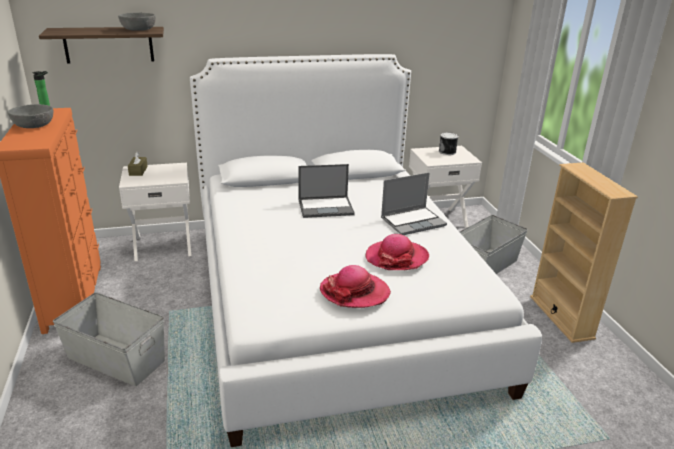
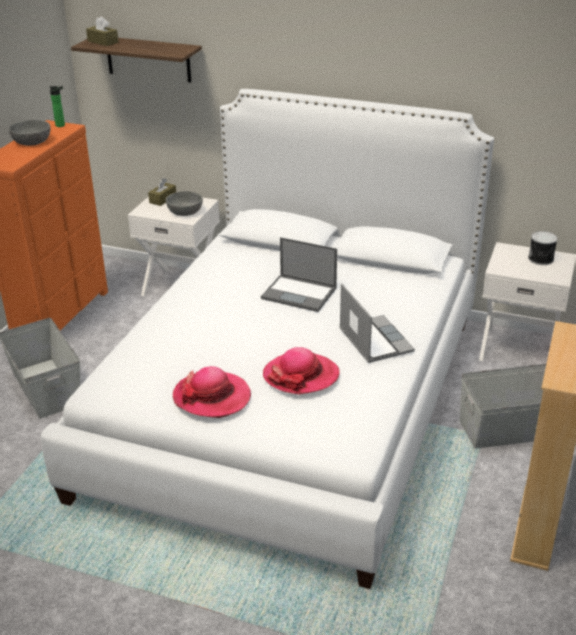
camera: 35 degrees right, 5 degrees up
grey bowl [118,13,156,31] -> grey bowl moved to [166,191,203,216]
laptop [381,173,447,235] -> laptop turned 120 degrees counterclockwise [339,283,415,363]
none -> brown tissue box [86,16,118,46]

